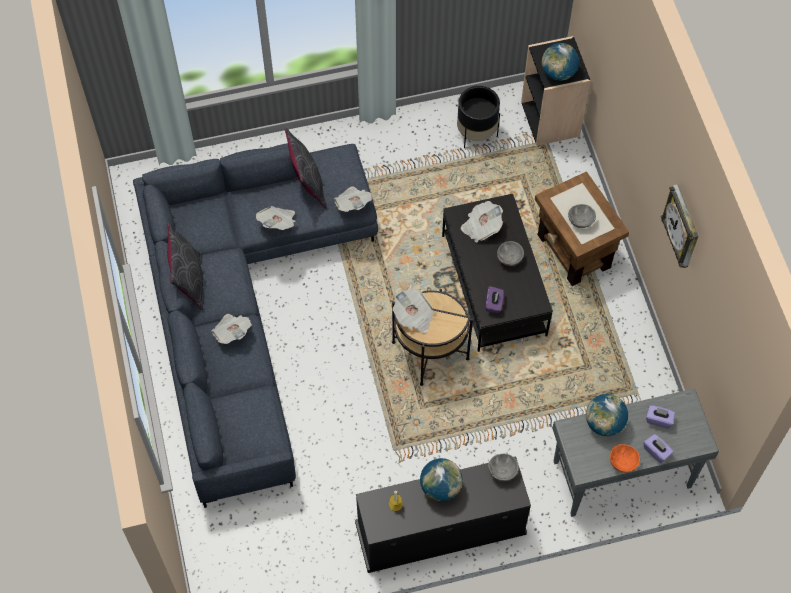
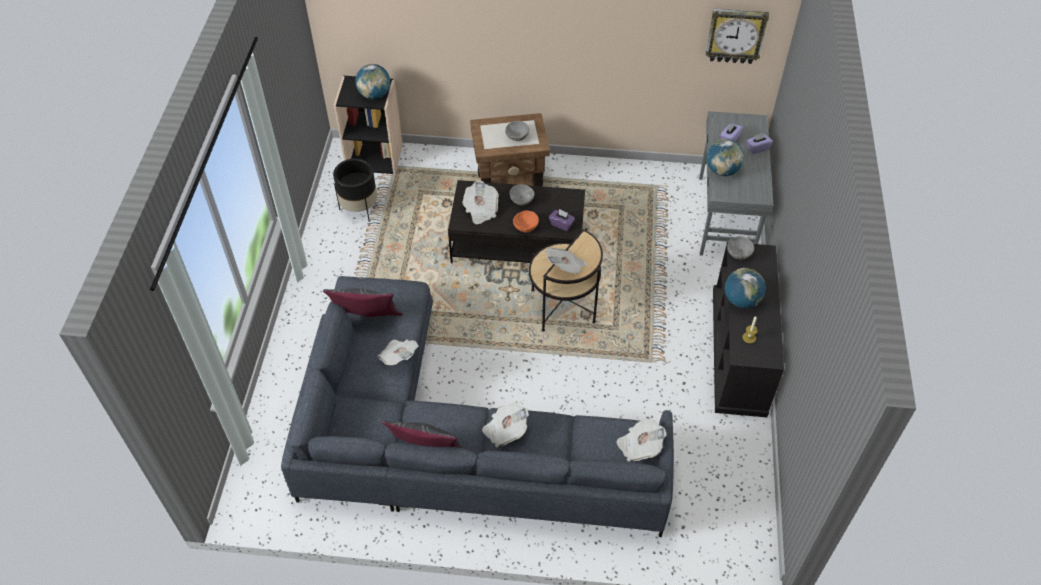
camera: 70 degrees left, 10 degrees down
newspaper [334,186,372,212] -> newspaper moved to [616,420,667,462]
orange bowl [610,444,640,473] -> orange bowl moved to [513,211,539,232]
wall clock [661,184,698,268] -> wall clock moved to [705,9,769,64]

